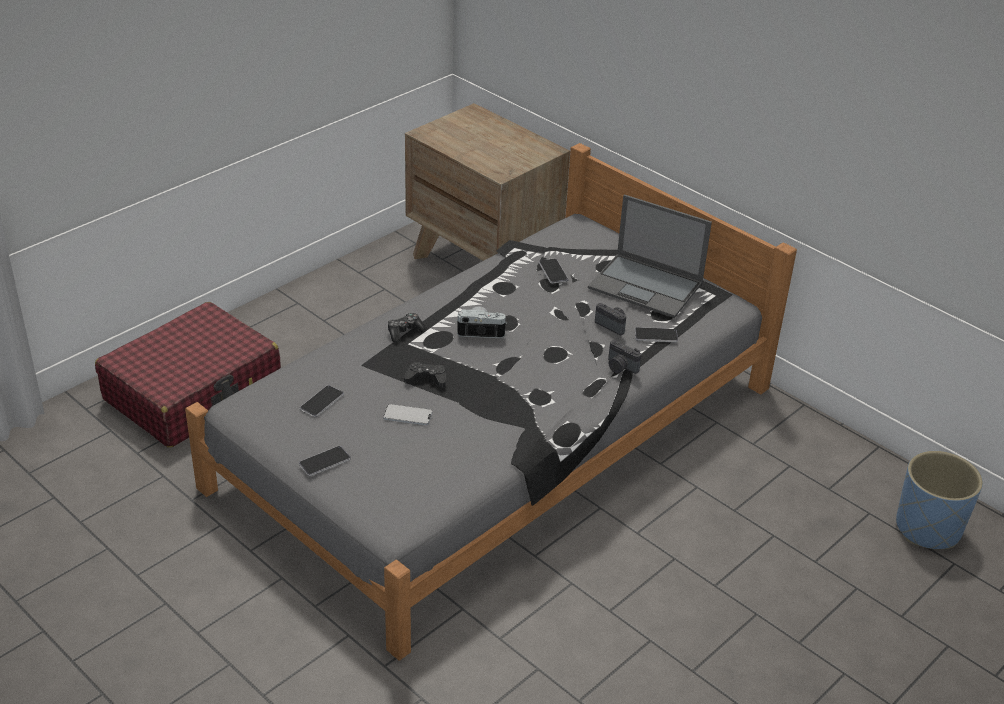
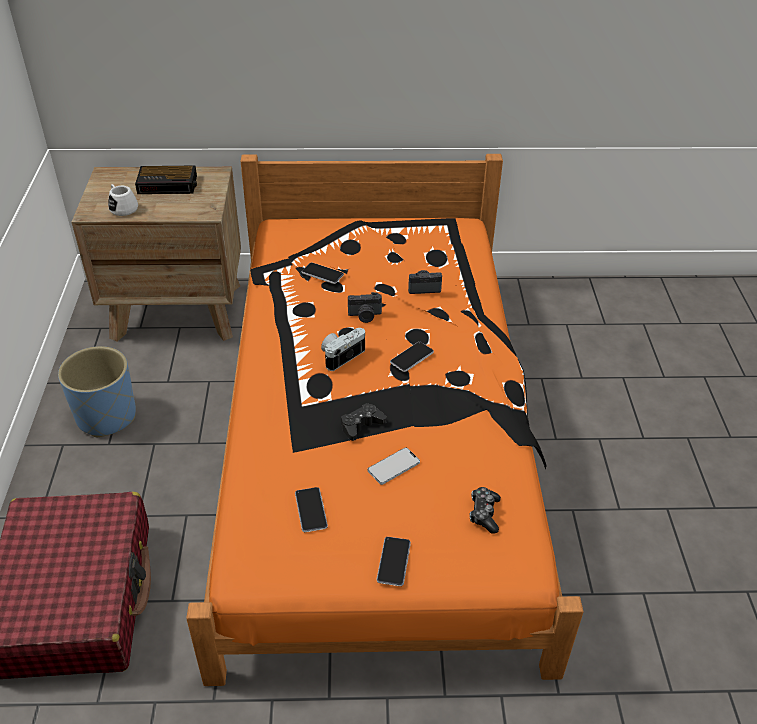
camera: 45 degrees left, 5 degrees up
grey bed [185,143,797,660] -> orange bed [186,154,583,686]
game controller [388,313,427,343] -> game controller moved to [469,487,501,534]
laptop [588,194,712,318] -> none
camera [608,340,641,374] -> camera moved to [348,292,382,323]
phone [635,327,678,343] -> phone moved to [390,342,434,372]
blue planter [896,451,983,549] -> blue planter moved to [58,346,136,437]
none -> white mug [108,184,138,216]
none -> alarm clock [135,165,197,194]

